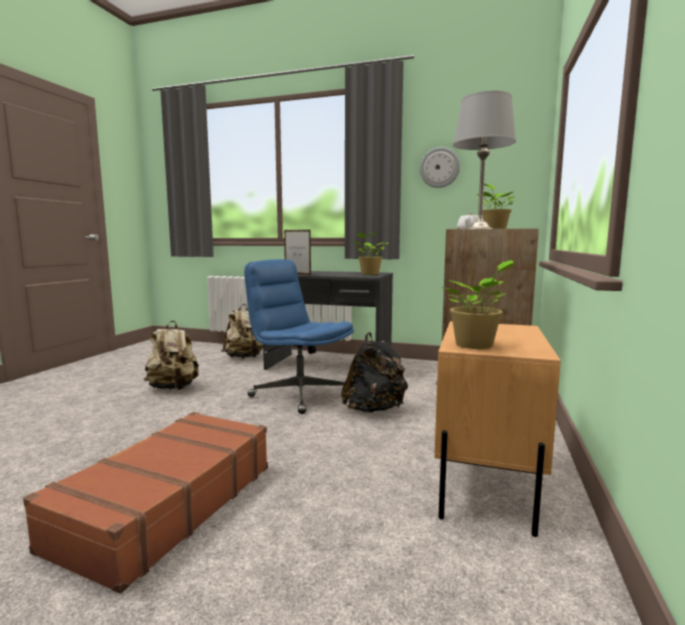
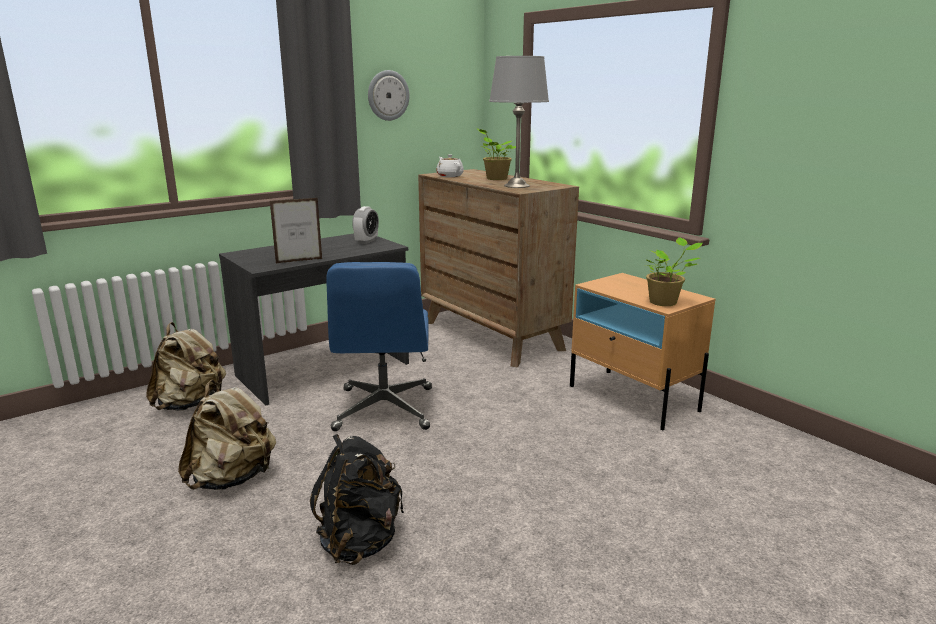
camera: 55 degrees left, 10 degrees up
brown suitcase [23,412,268,594] -> none
blue office chair [244,259,354,414] -> blue office chair turned 75 degrees counterclockwise [326,262,432,431]
black backpack [341,332,408,413] -> black backpack moved to [310,434,404,565]
potted plant [353,232,388,275] -> alarm clock [352,206,379,244]

